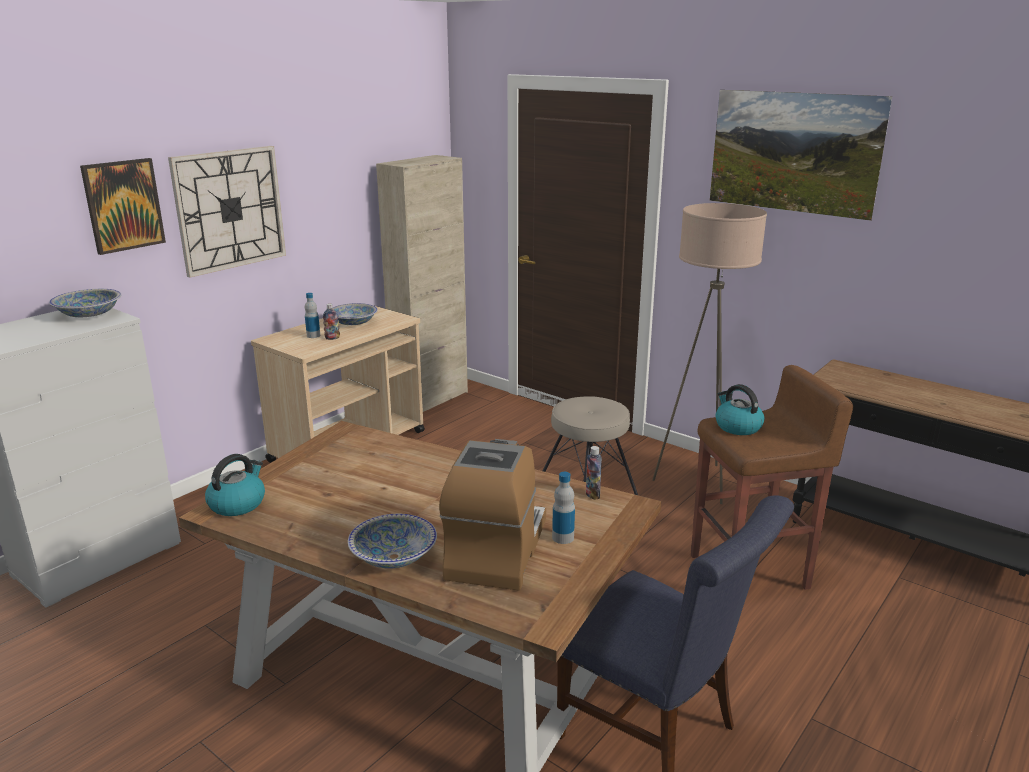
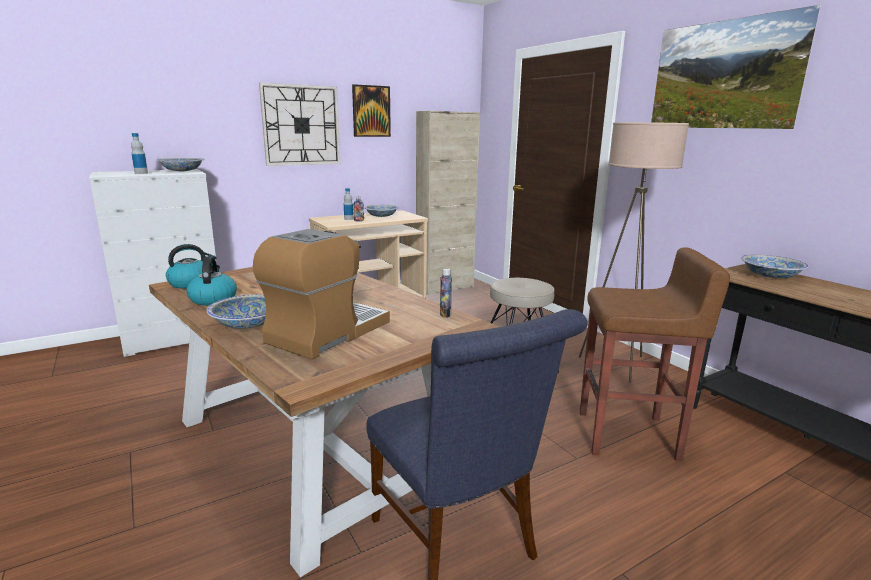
camera: 20 degrees right, 5 degrees down
picture [80,158,166,255] -> picture moved to [352,84,391,137]
bottle [552,472,575,544] -> bottle moved to [131,133,148,174]
kettle [716,384,764,435] -> kettle moved to [186,256,237,305]
none -> bowl [741,254,809,278]

